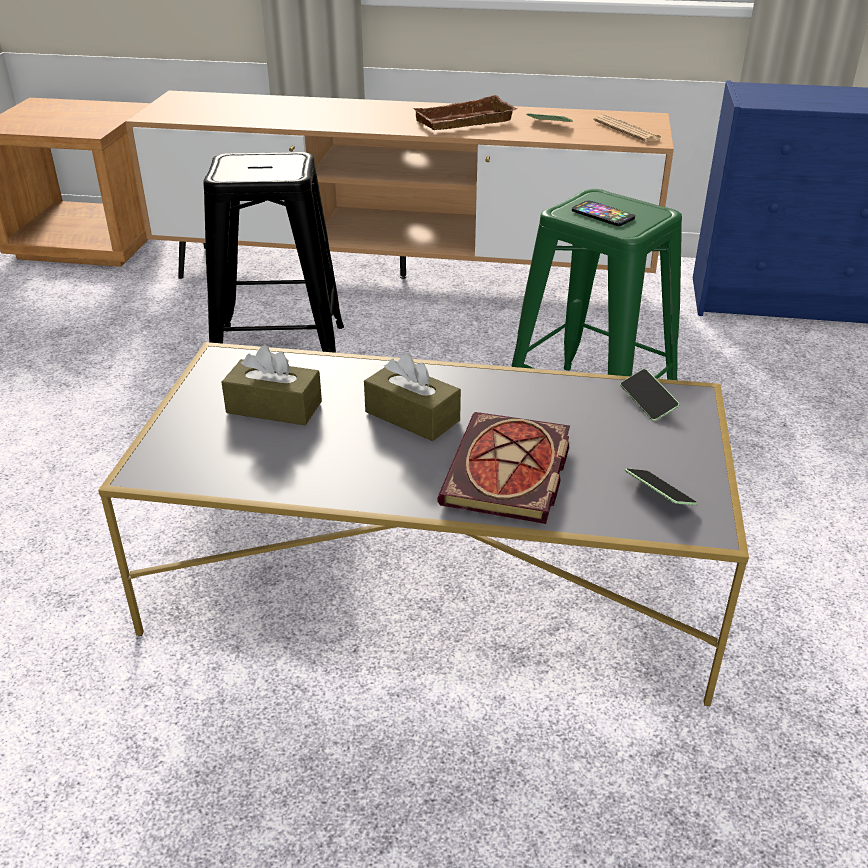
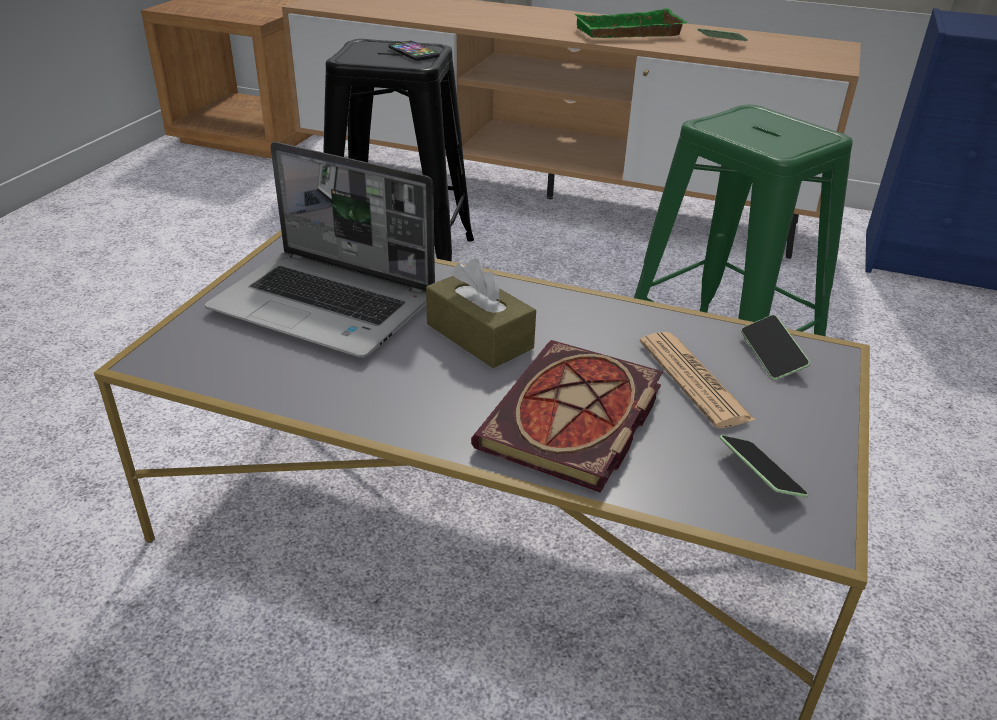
camera: 10 degrees right, 0 degrees up
brown tissue box [222,345,322,425] -> laptop [205,142,435,358]
brown tray [413,95,517,130] -> green tray [574,8,688,38]
phone [572,200,635,226] -> phone moved to [389,41,440,61]
newspaper [594,114,663,142] -> newspaper moved to [639,332,755,428]

